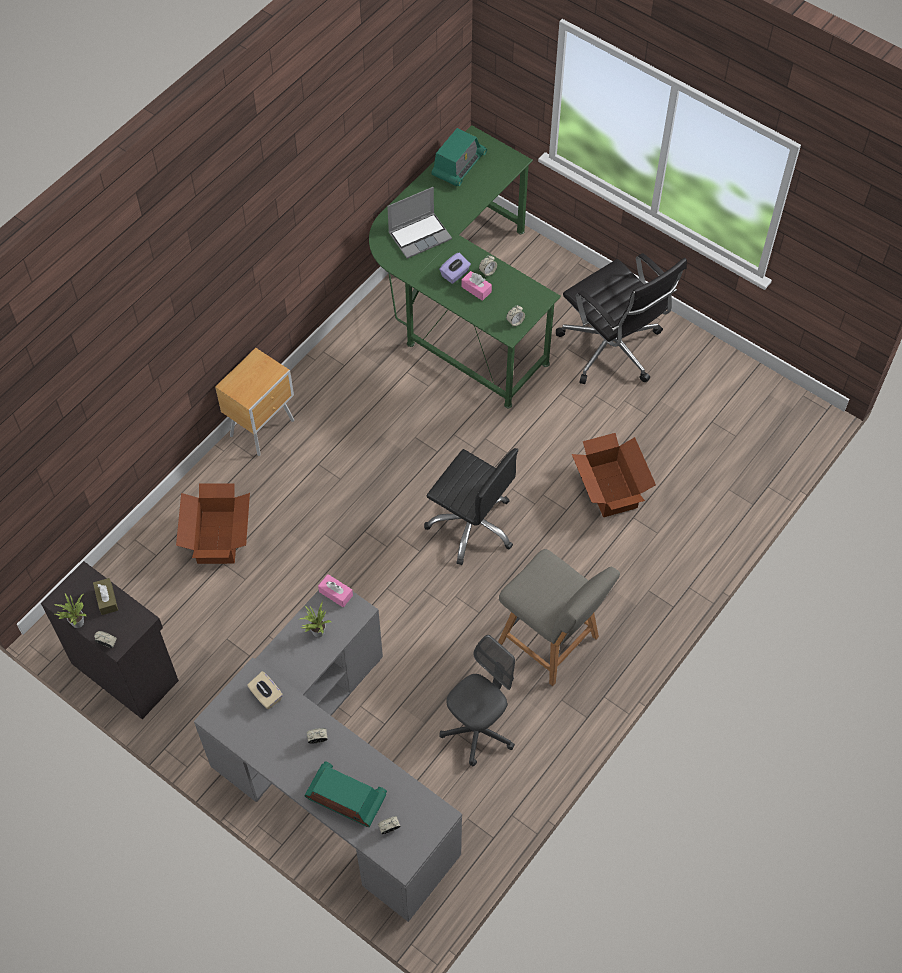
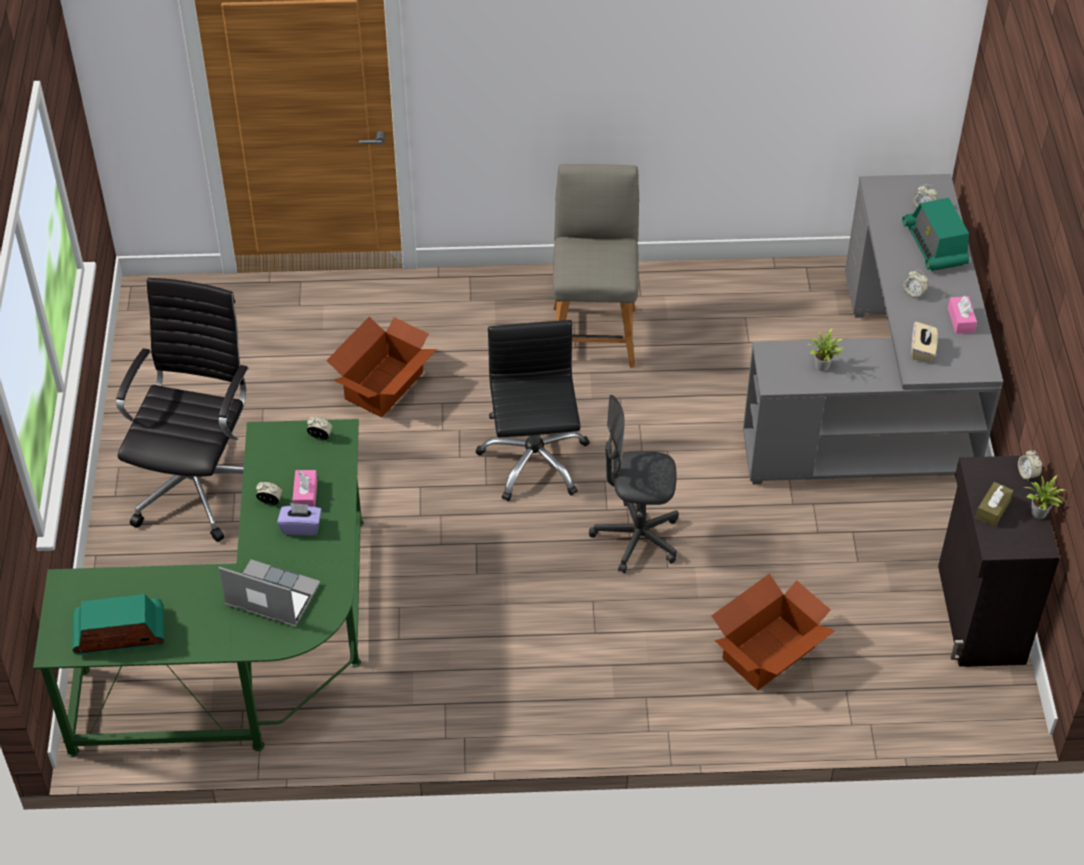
camera: 130 degrees left, 10 degrees down
brown nightstand [215,348,294,456] -> none
pink tissue box [318,574,353,607] -> pink tissue box moved to [948,296,977,334]
grey office chair [439,635,515,766] -> grey office chair moved to [589,395,679,573]

